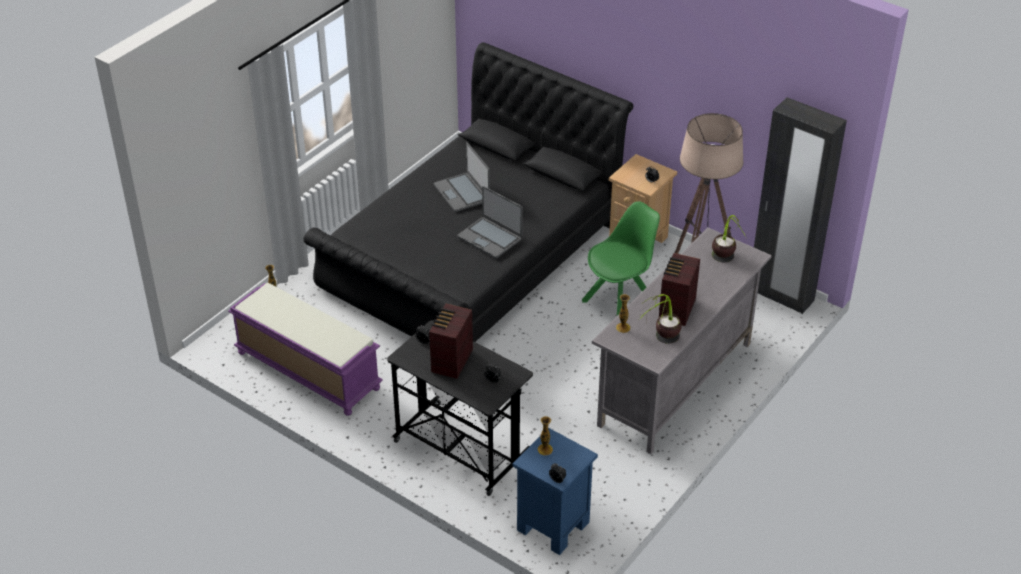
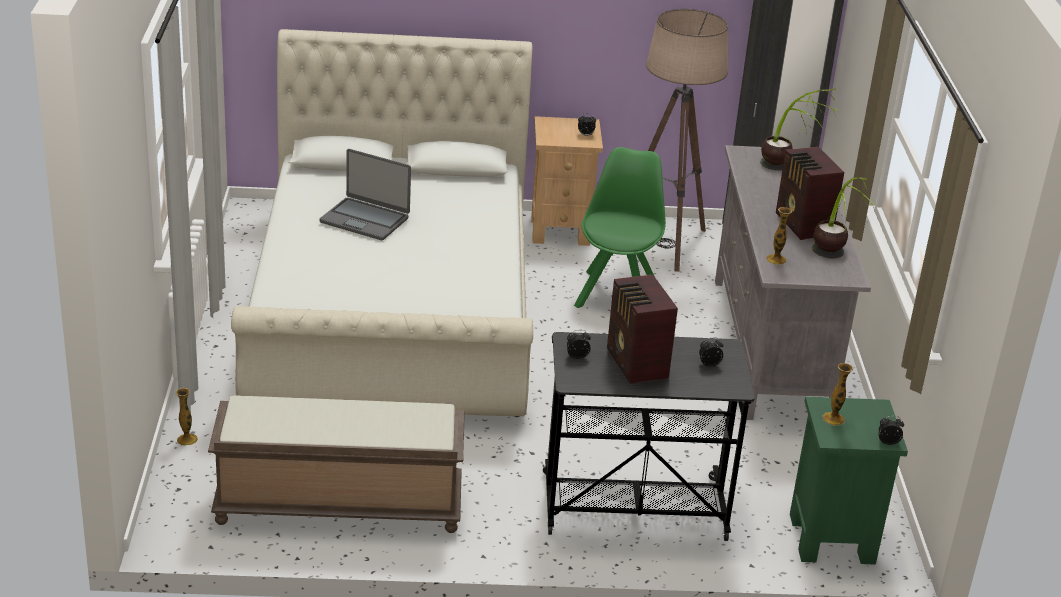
camera: 40 degrees left, 10 degrees down
purple bench [228,283,383,416] -> brown bench [208,395,465,533]
black bed [303,42,633,342] -> beige bed [231,29,533,417]
laptop [458,186,523,258] -> none
blue nightstand [513,428,598,555] -> green nightstand [790,396,908,565]

